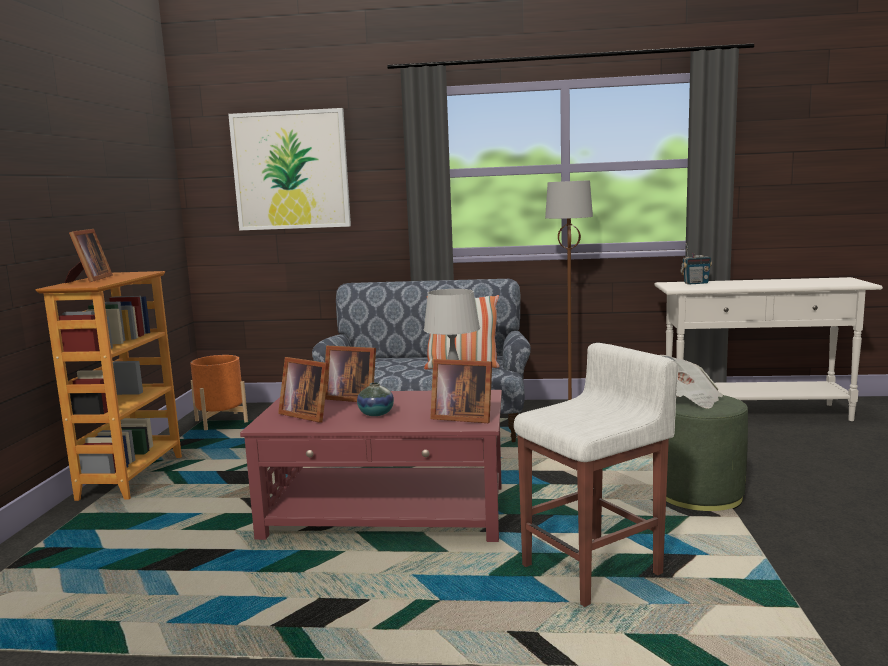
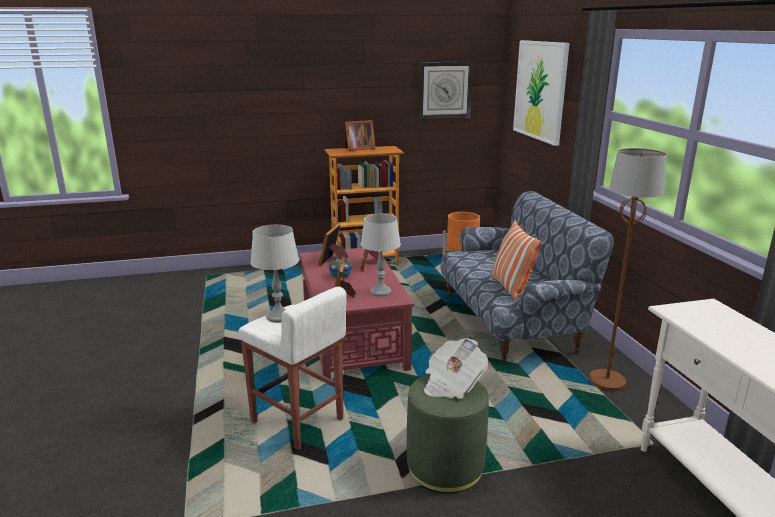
camera: 70 degrees right, 10 degrees up
radio [680,243,712,284] -> none
none -> grey table lamp [250,225,299,323]
none -> wall clock [419,61,473,119]

